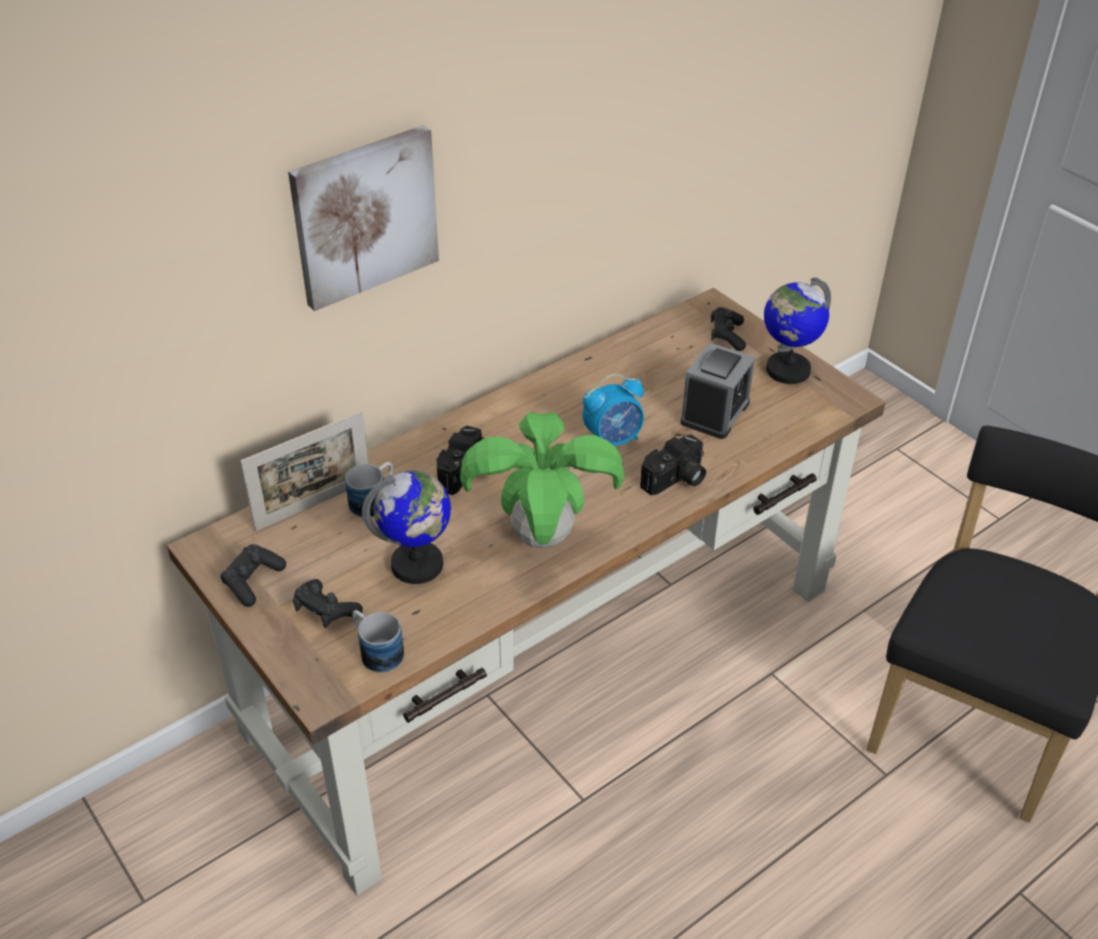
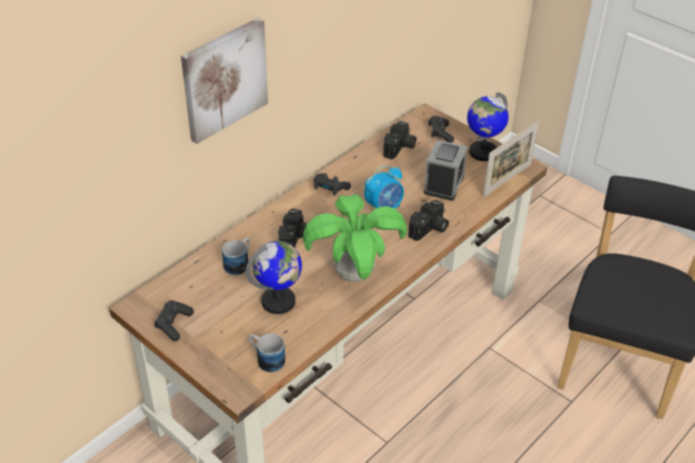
camera: 10 degrees left, 0 degrees up
picture frame [240,411,369,531] -> picture frame moved to [483,121,539,197]
black game controller [293,579,363,628] -> black game controller moved to [314,173,351,196]
none -> camera [383,121,417,159]

